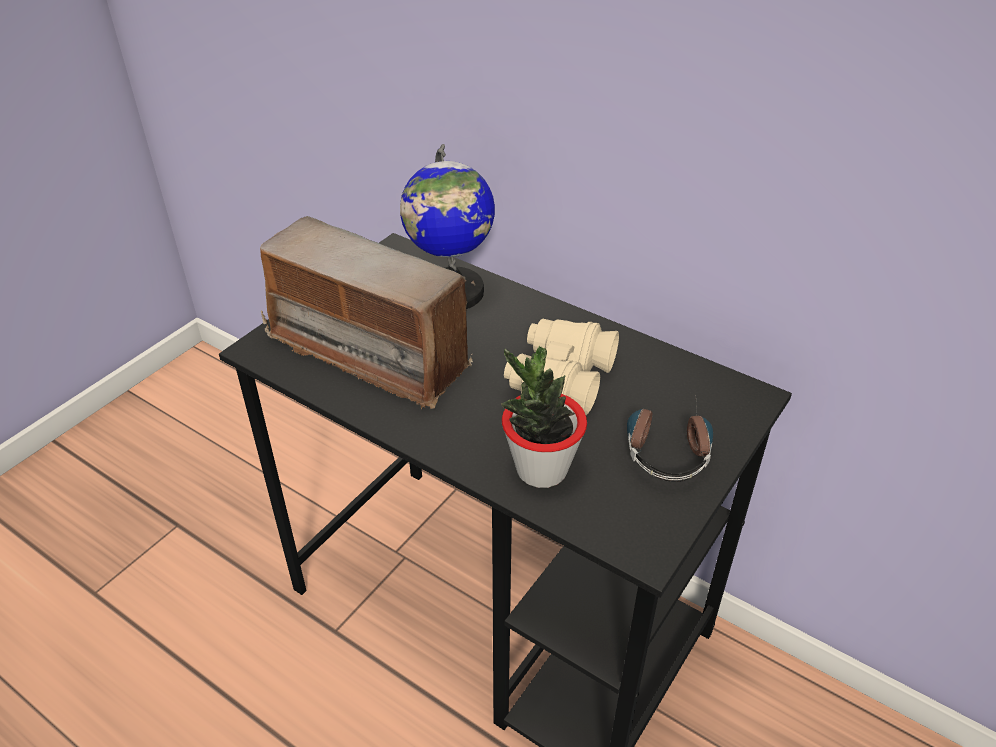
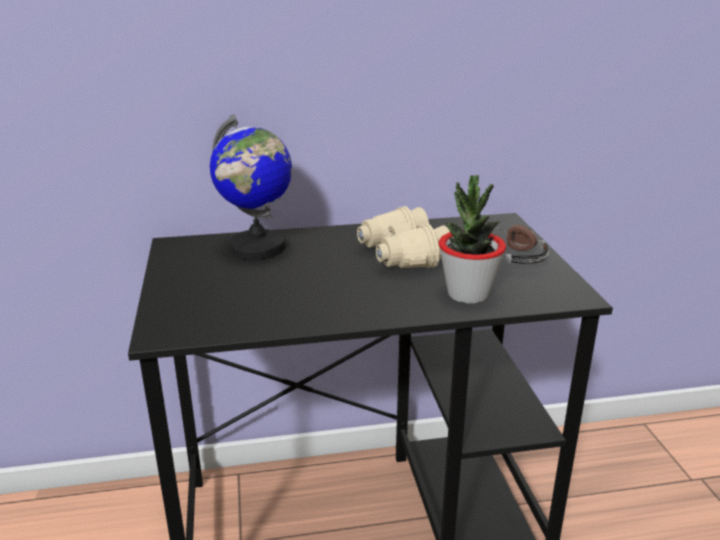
camera: 45 degrees left, 15 degrees down
radio [260,216,476,409] -> none

